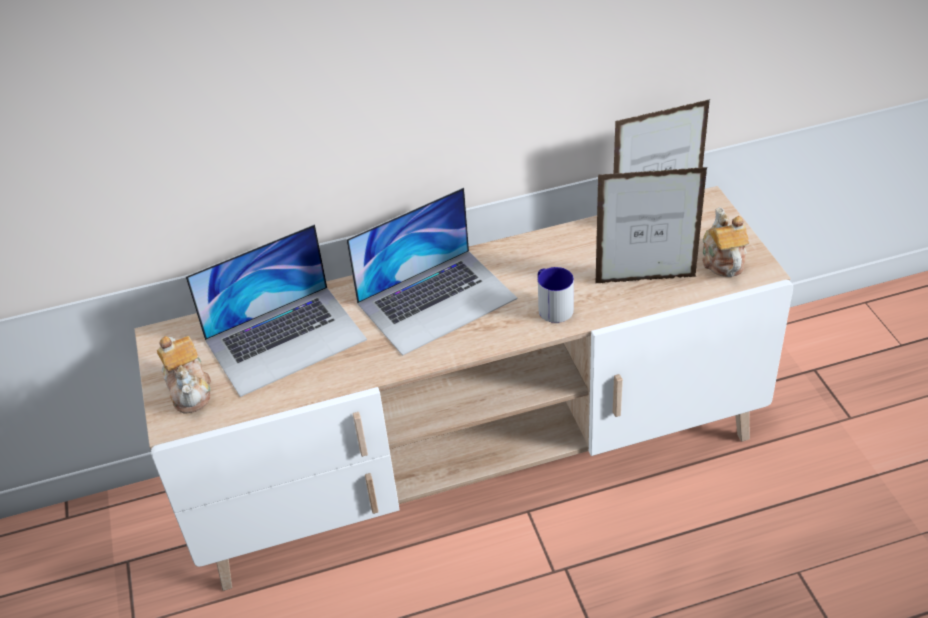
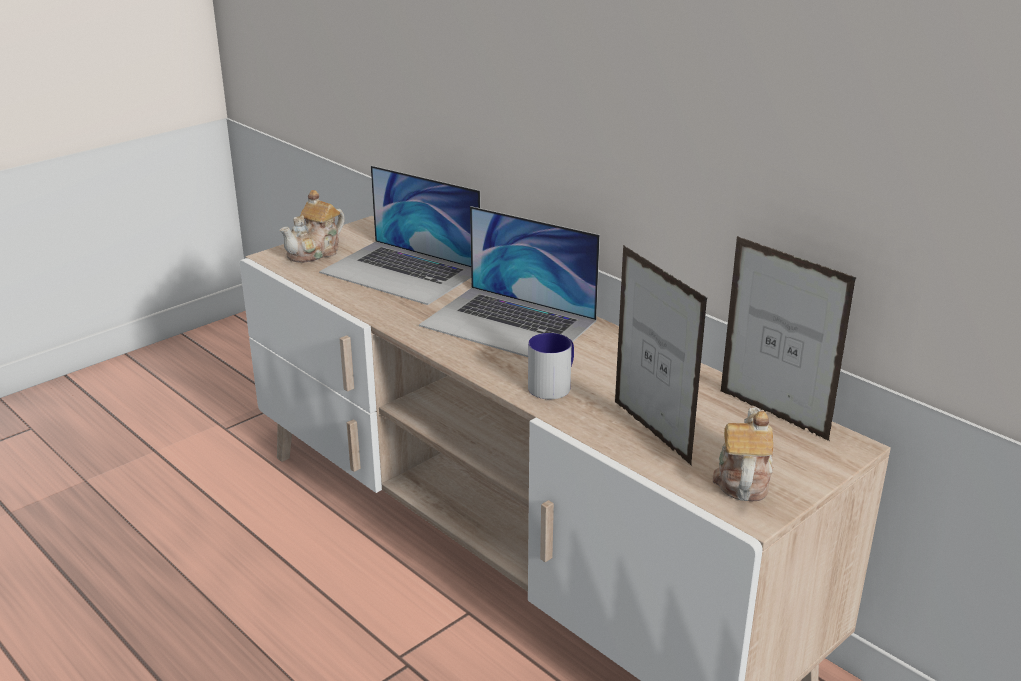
camera: 60 degrees right, 15 degrees down
teapot [702,207,749,277] -> teapot turned 45 degrees counterclockwise [713,407,773,501]

